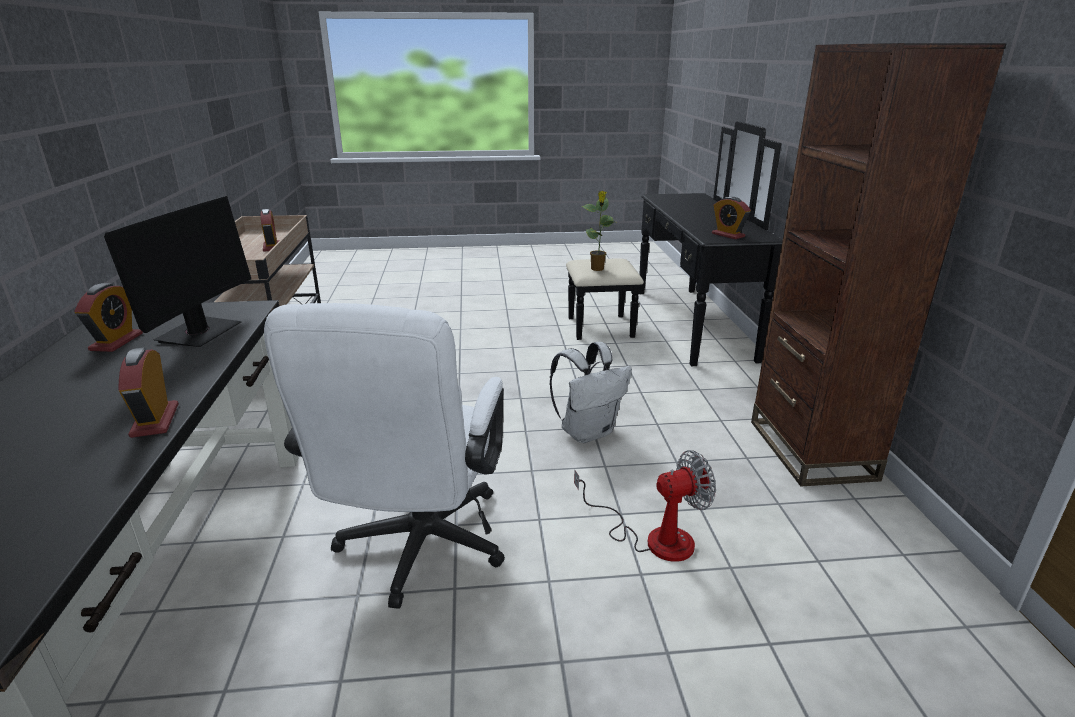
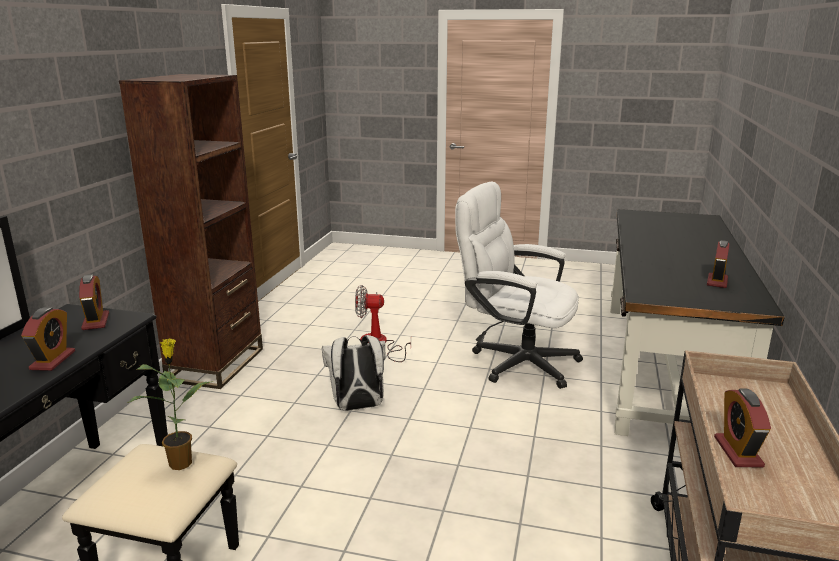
camera: 160 degrees left, 5 degrees down
monitor [104,196,251,347] -> none
alarm clock [118,348,179,438] -> alarm clock moved to [21,307,75,371]
white office chair [264,303,505,609] -> white office chair turned 90 degrees counterclockwise [455,181,583,389]

